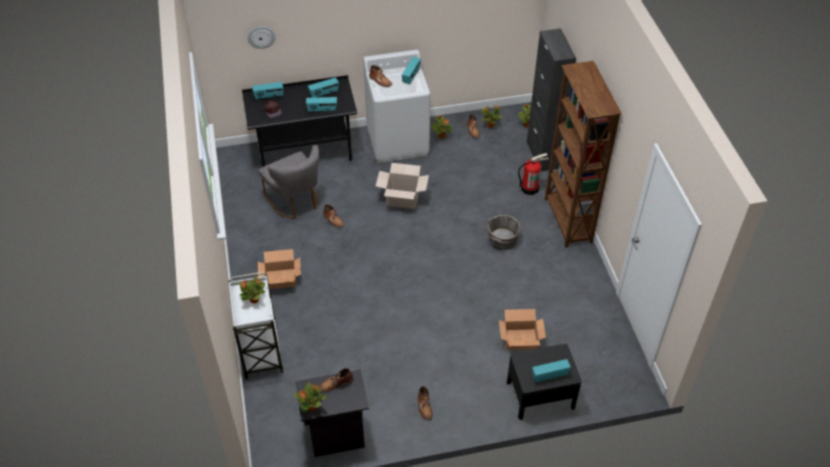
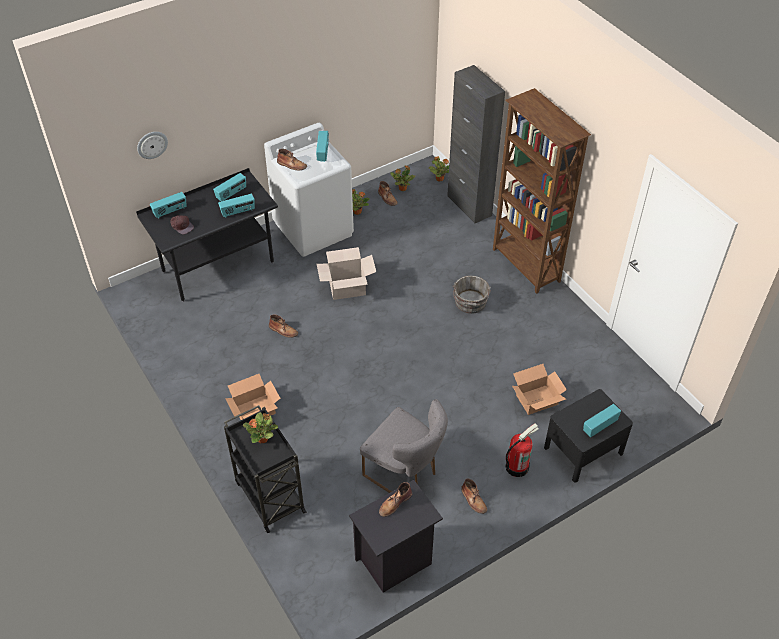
camera: 20 degrees left, 0 degrees up
white cart [228,272,284,380] -> black cart [224,405,307,533]
grey chair [258,145,319,219] -> grey chair moved to [360,399,448,493]
potted plant [293,383,326,412] -> none
fire extinguisher [518,153,549,195] -> fire extinguisher moved to [506,423,538,477]

